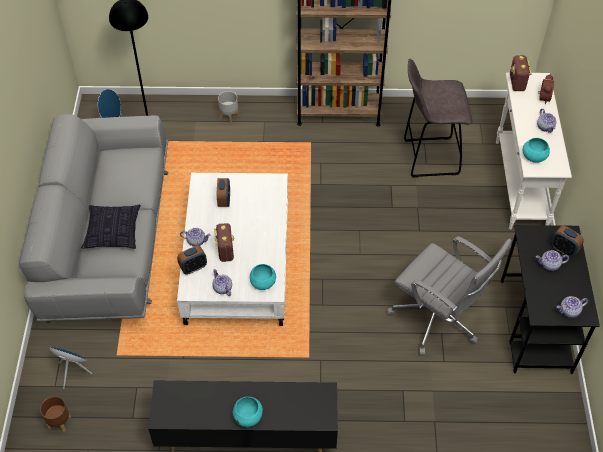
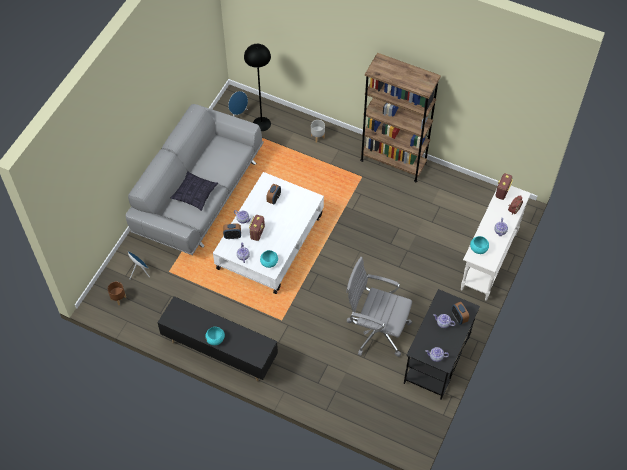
camera: 25 degrees right, 5 degrees up
grey office chair [386,236,512,356] -> grey office chair turned 135 degrees clockwise [346,257,412,357]
grey stool [404,59,472,178] -> none

